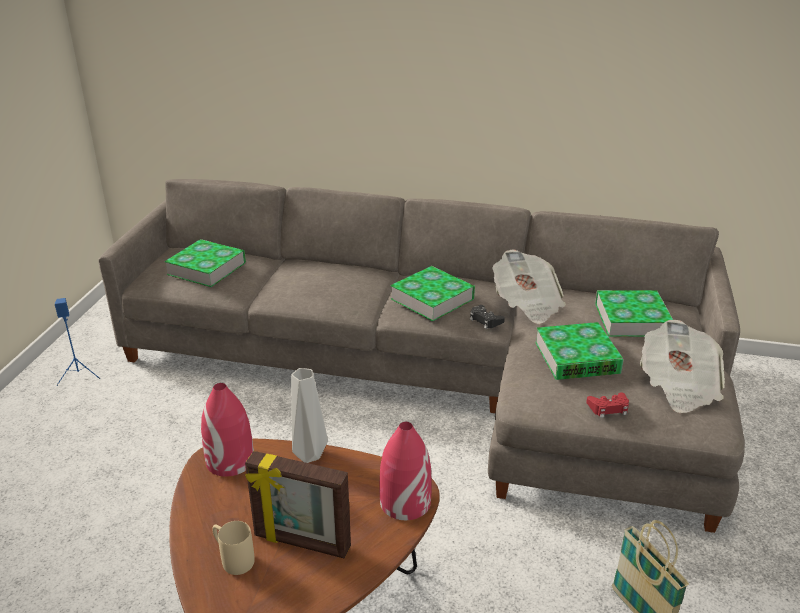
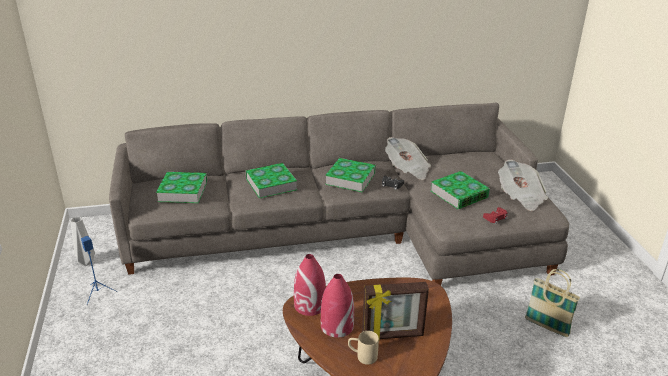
camera: 25 degrees left, 0 degrees up
grey vase [291,368,328,463] -> grey vase moved to [71,217,95,266]
red vase [380,422,432,520] -> red vase moved to [321,274,354,337]
book [595,290,673,337] -> book moved to [246,163,297,199]

